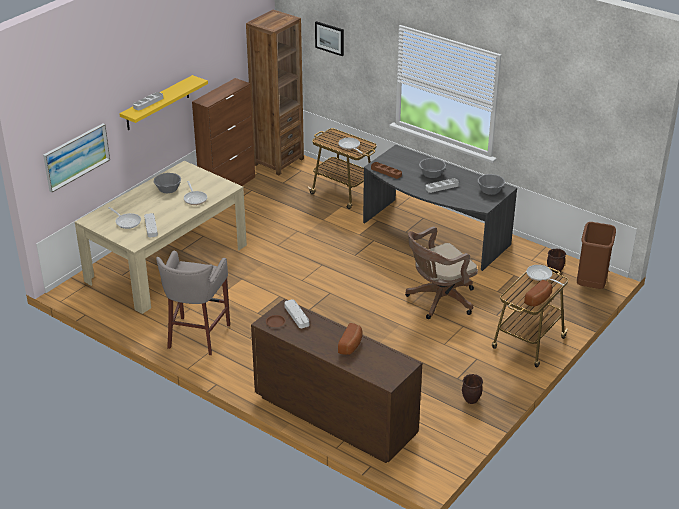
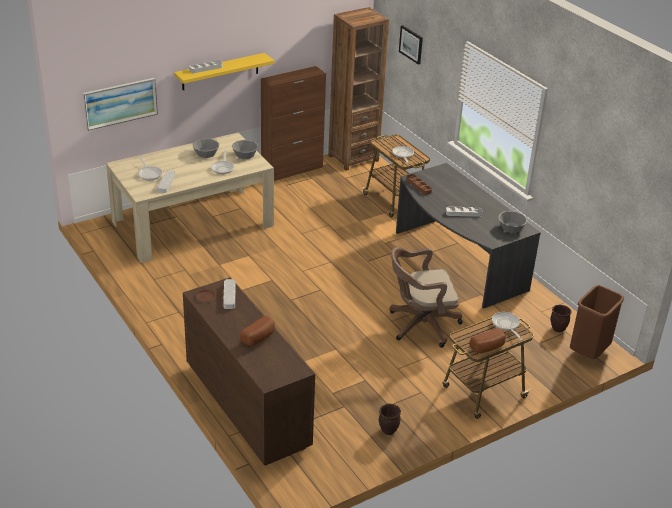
camera: 20 degrees right, 0 degrees up
grey stool [156,251,230,355] -> none
grey bowl [419,158,446,178] -> grey bowl moved to [232,140,259,159]

